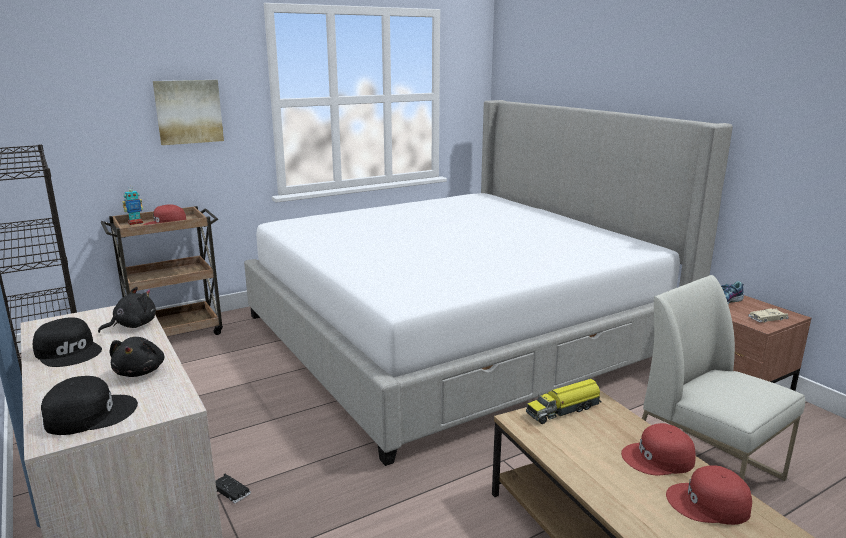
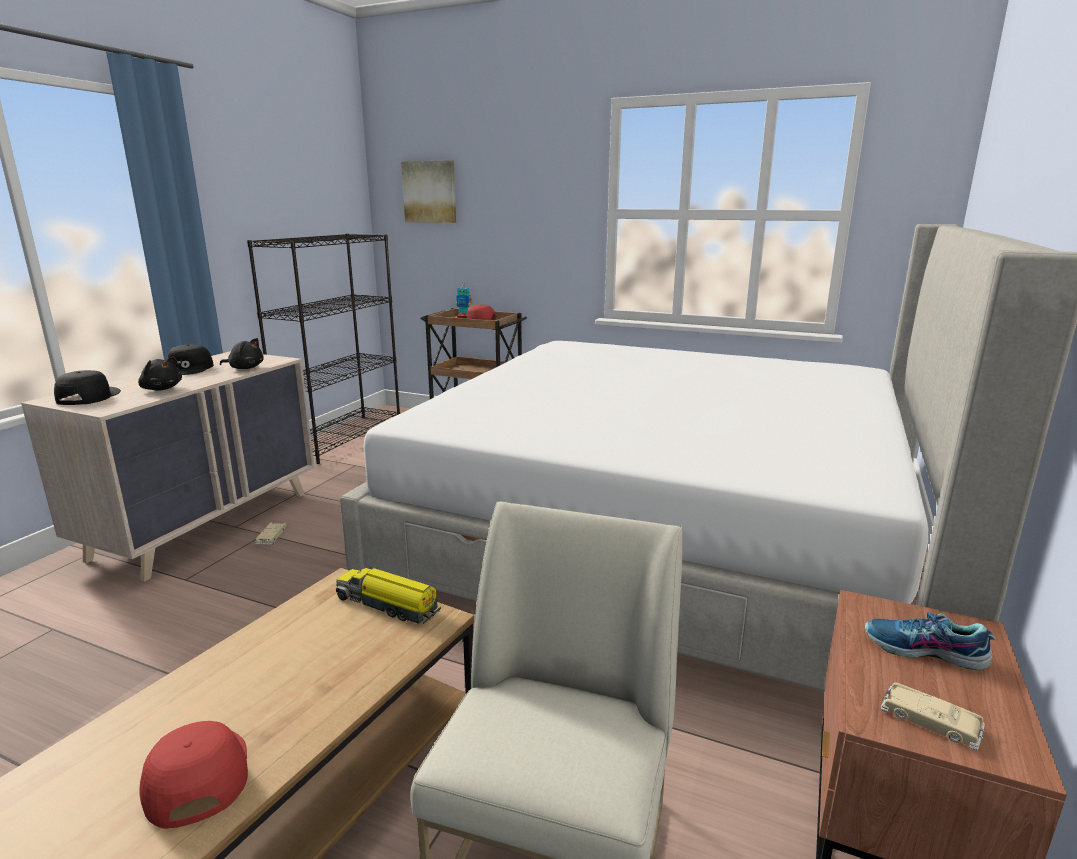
camera: 55 degrees right, 0 degrees up
black cap [41,376,138,435] -> black cap turned 120 degrees counterclockwise [54,370,121,405]
black plush toy [110,337,164,377] -> black plush toy turned 105 degrees counterclockwise [138,357,182,391]
picture [153,80,224,145] -> picture moved to [401,160,456,223]
black toy car [215,474,251,503] -> beige toy car [255,522,287,545]
red cap [621,423,696,475] -> none

